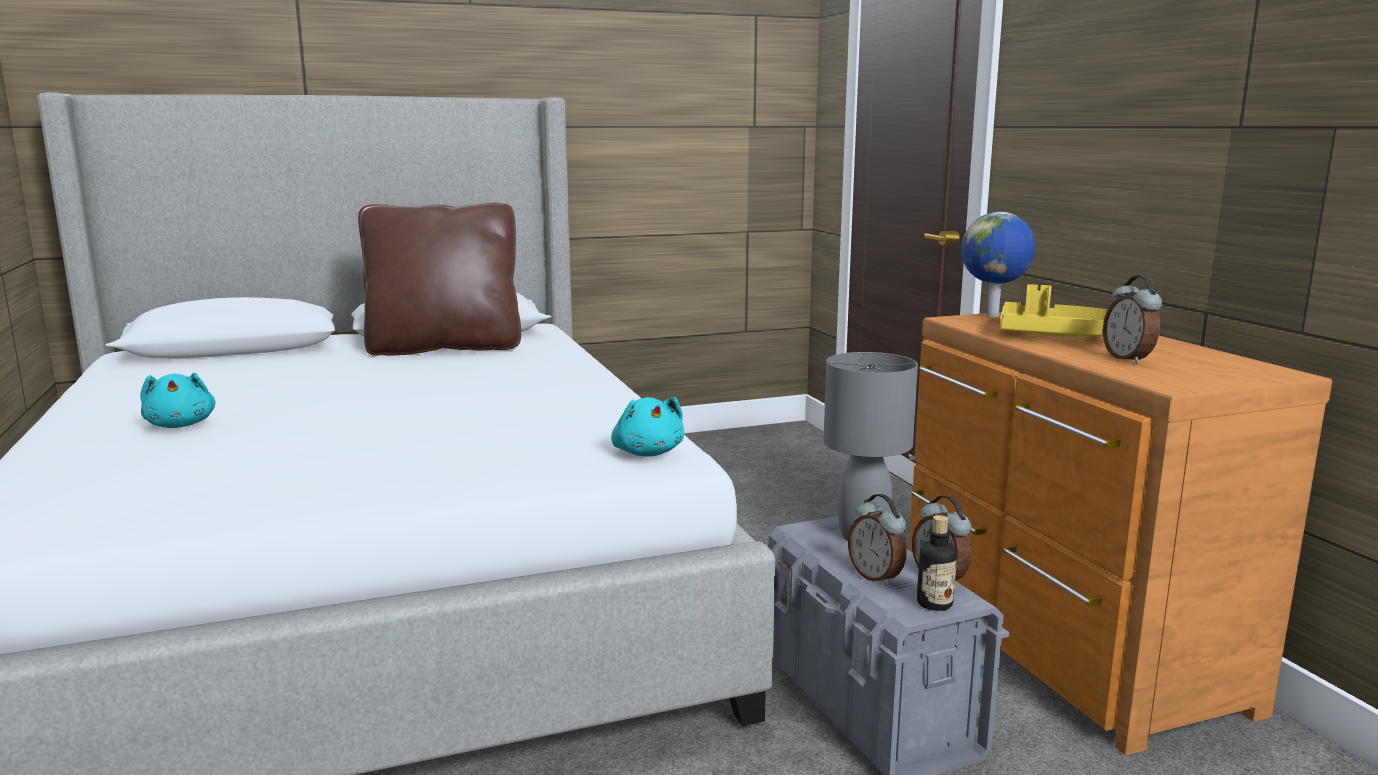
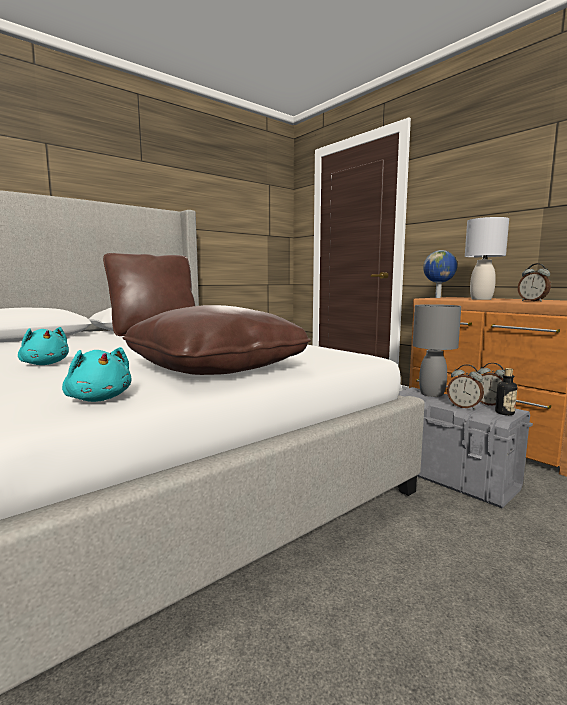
camera: 20 degrees left, 5 degrees down
turquoise plush toy [611,397,684,457] -> turquoise plush toy moved to [62,347,131,402]
yellow tray [1000,284,1108,337] -> grey table lamp [465,217,509,300]
none -> brown pillow [123,305,311,375]

